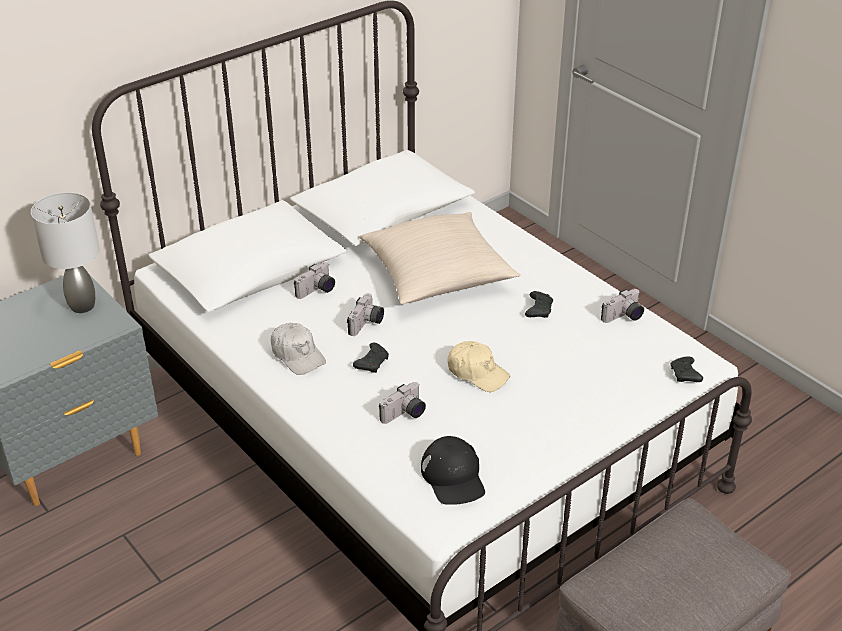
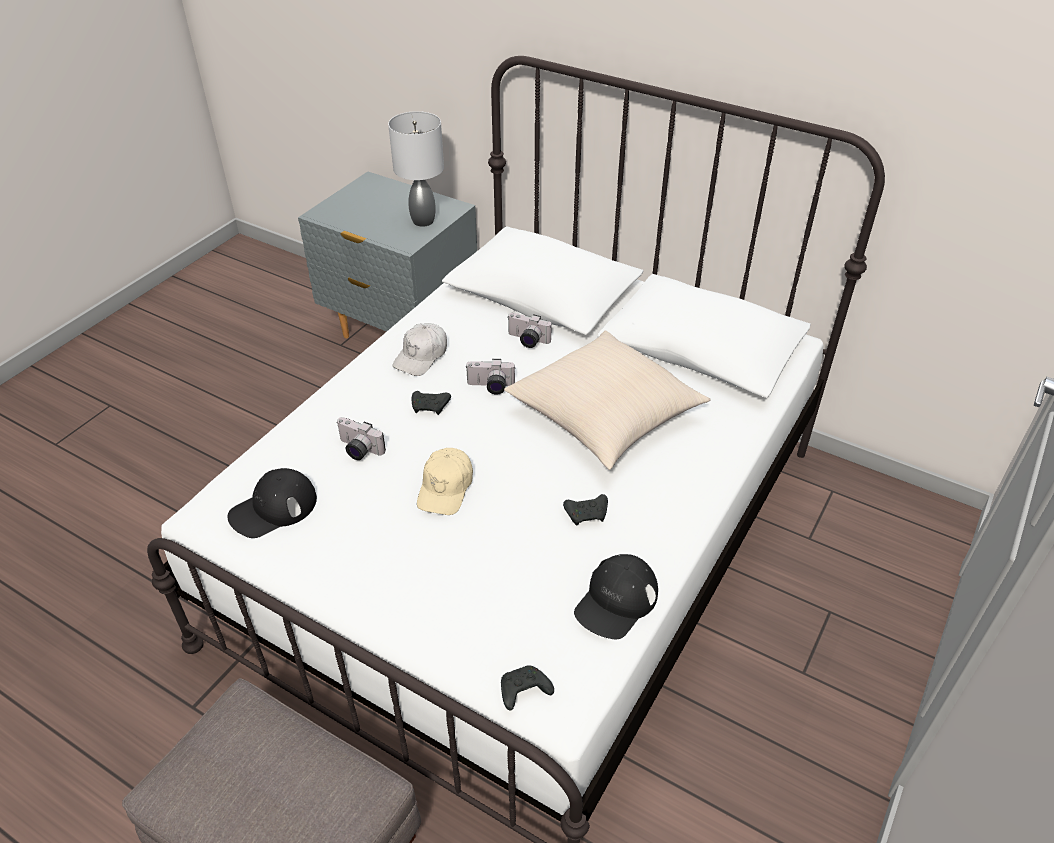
camera: 70 degrees right, 5 degrees up
camera [601,289,644,323] -> black cap [574,554,658,639]

